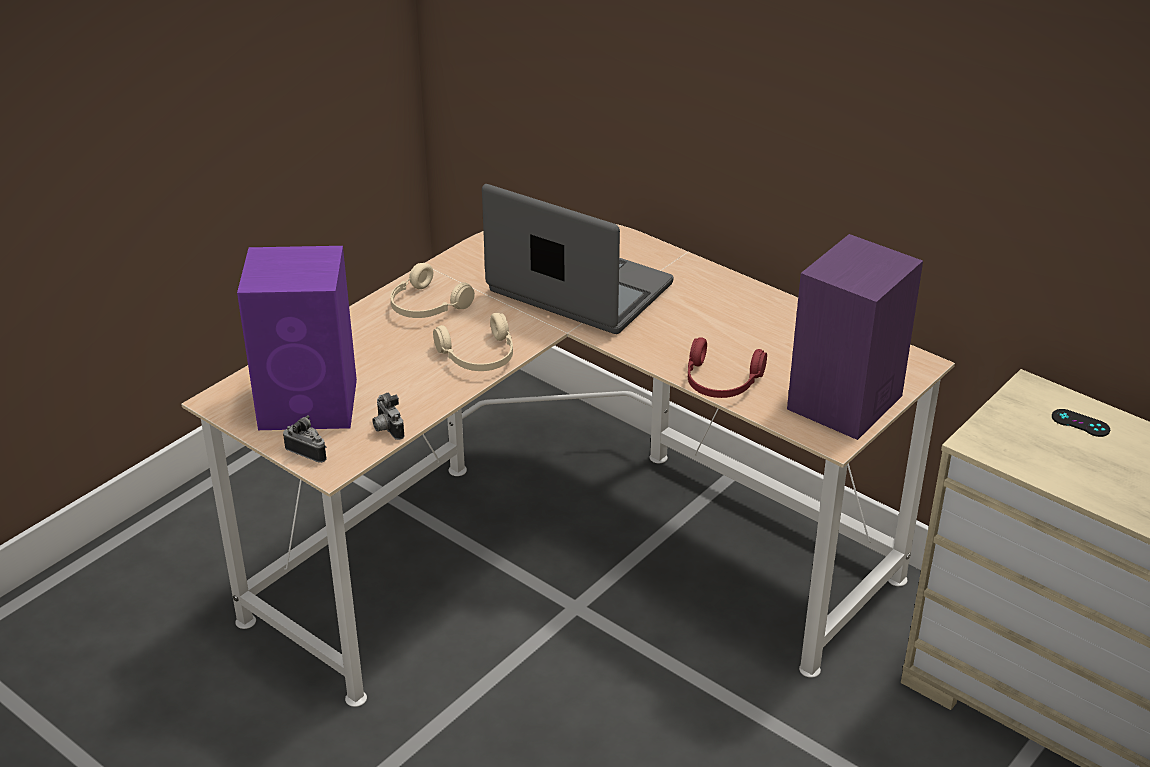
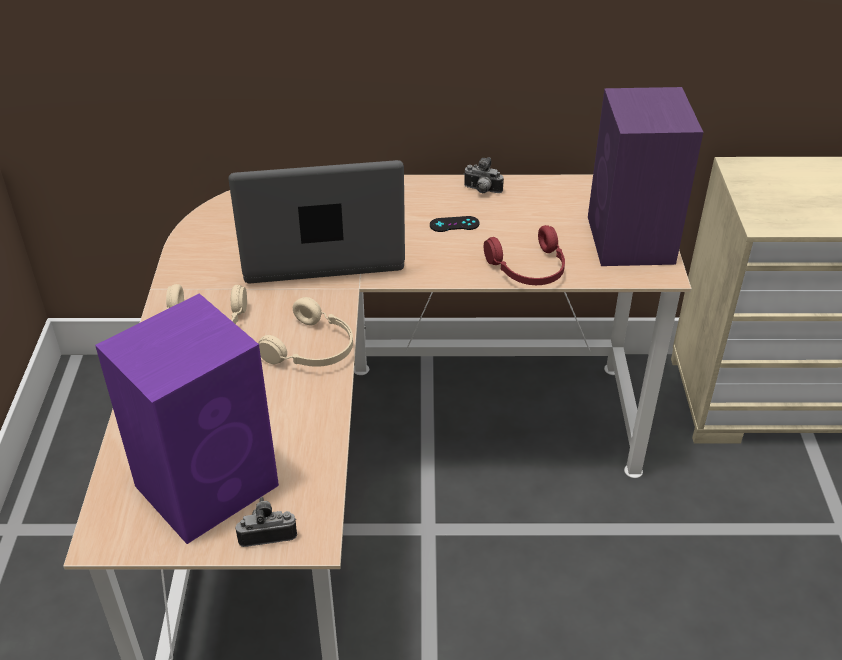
camera: 40 degrees left, 5 degrees up
camera [372,393,405,440] -> camera moved to [464,157,504,193]
black game controller [1052,409,1110,437] -> black game controller moved to [430,216,479,232]

